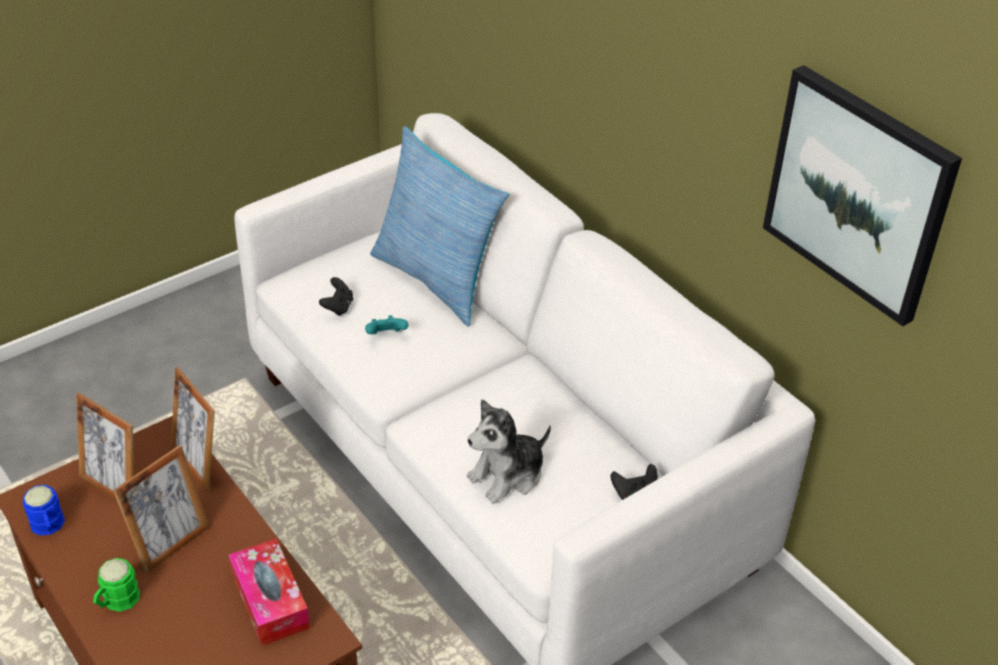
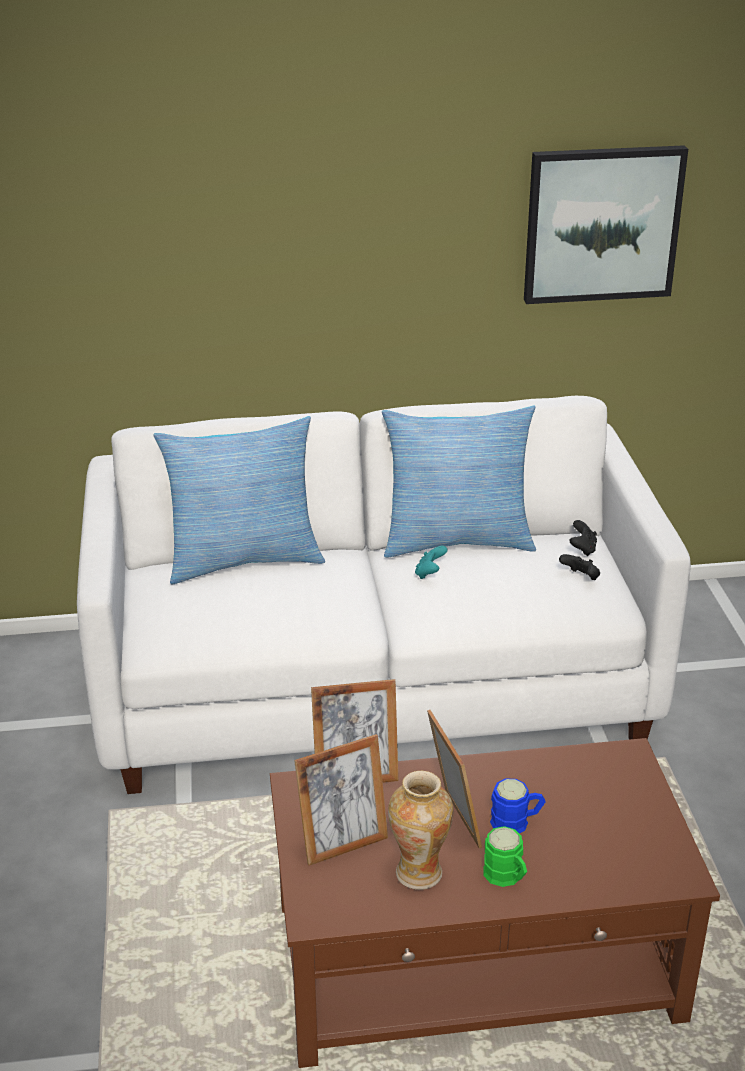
camera: 60 degrees left, 10 degrees down
blue mug [23,485,65,536] -> blue mug moved to [490,779,545,834]
tissue box [229,539,310,646] -> none
black game controller [319,277,353,316] -> black game controller moved to [559,554,600,580]
turquoise game controller [365,315,408,335] -> turquoise game controller moved to [415,546,447,579]
plush toy [467,399,551,504] -> none
none -> pillow [382,405,536,558]
none -> vase [388,771,454,890]

